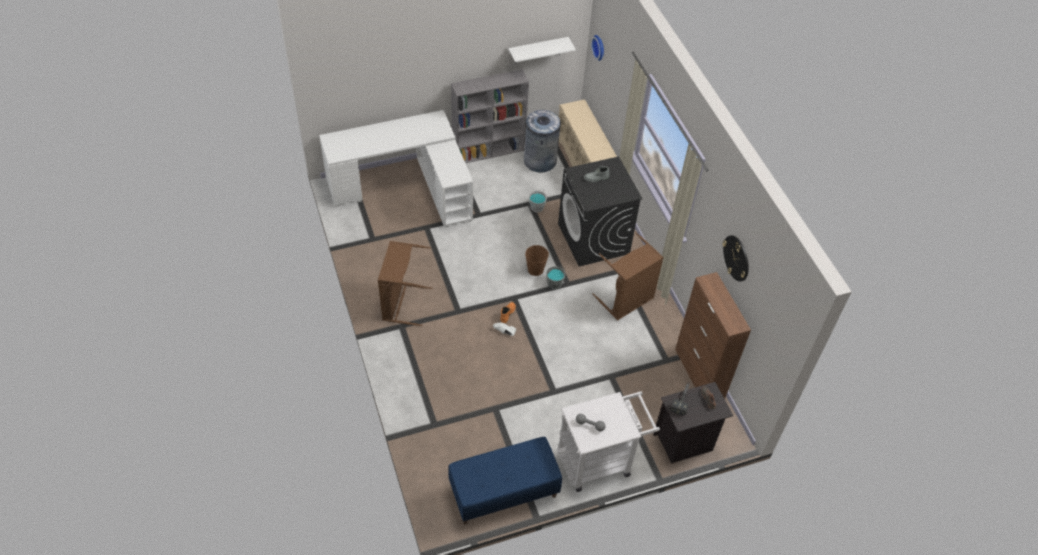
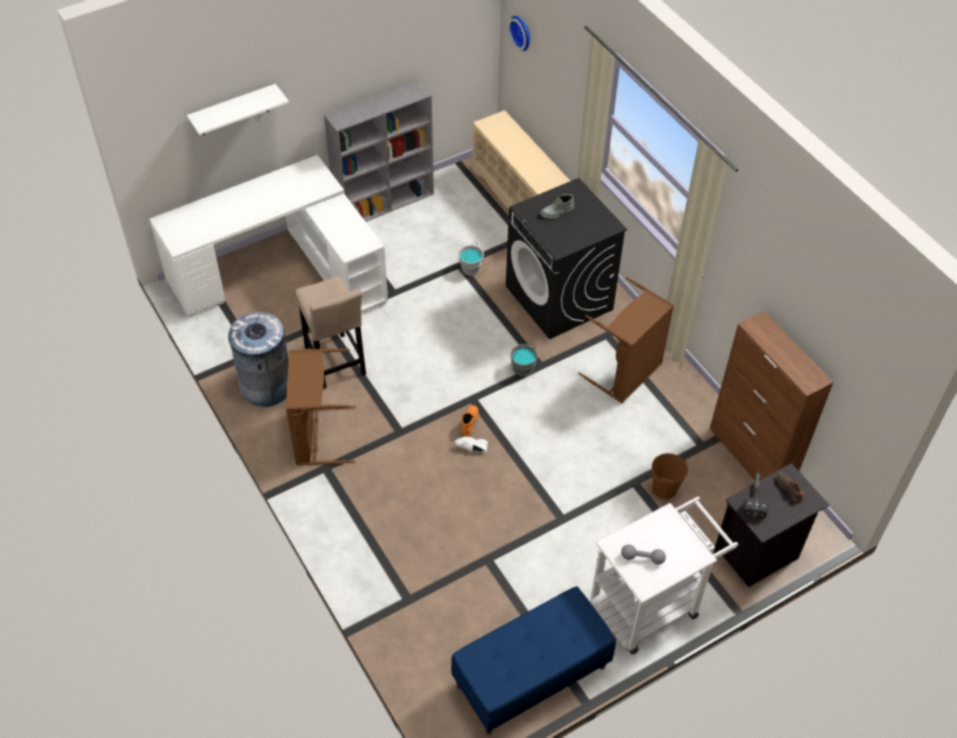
camera: 10 degrees left, 0 degrees up
white shelf [508,37,576,63] -> white shelf moved to [187,84,289,135]
grey trash can [523,110,561,172] -> grey trash can moved to [228,312,289,407]
brown bucket [525,245,549,276] -> brown bucket moved to [652,453,688,499]
wall clock [723,235,749,282] -> none
none -> beige stool [295,276,366,389]

